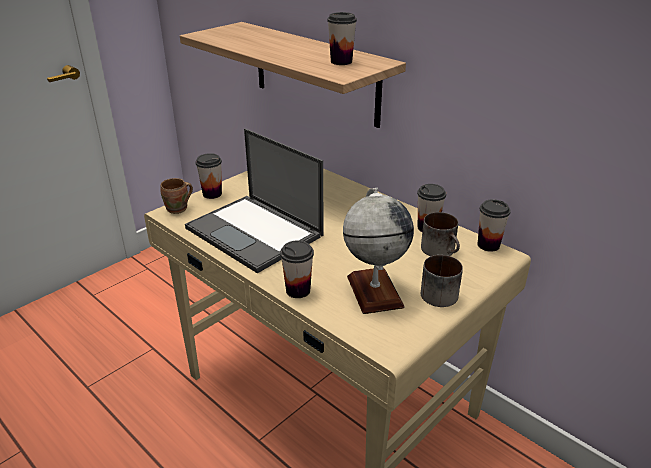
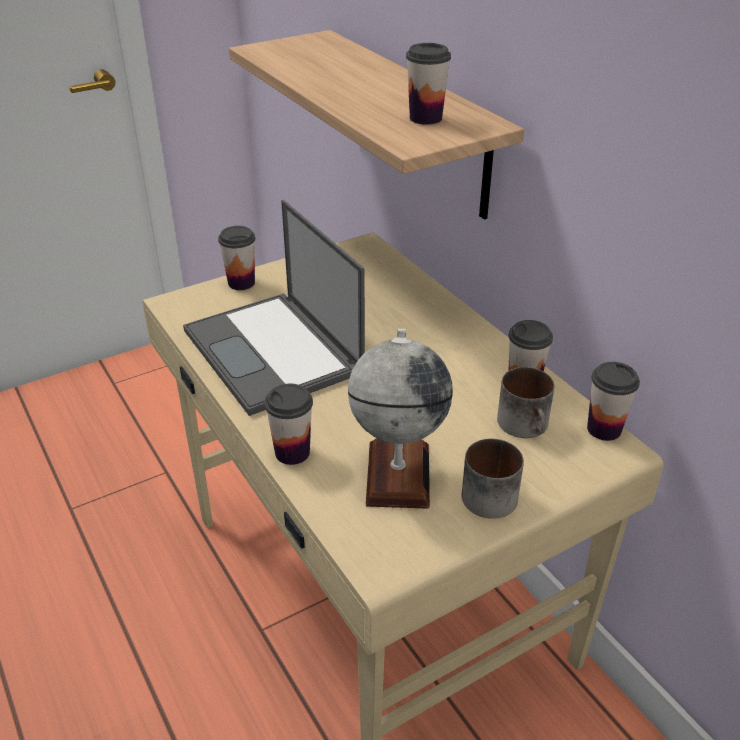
camera: 15 degrees right, 5 degrees up
brown mug [160,178,193,214] -> none

